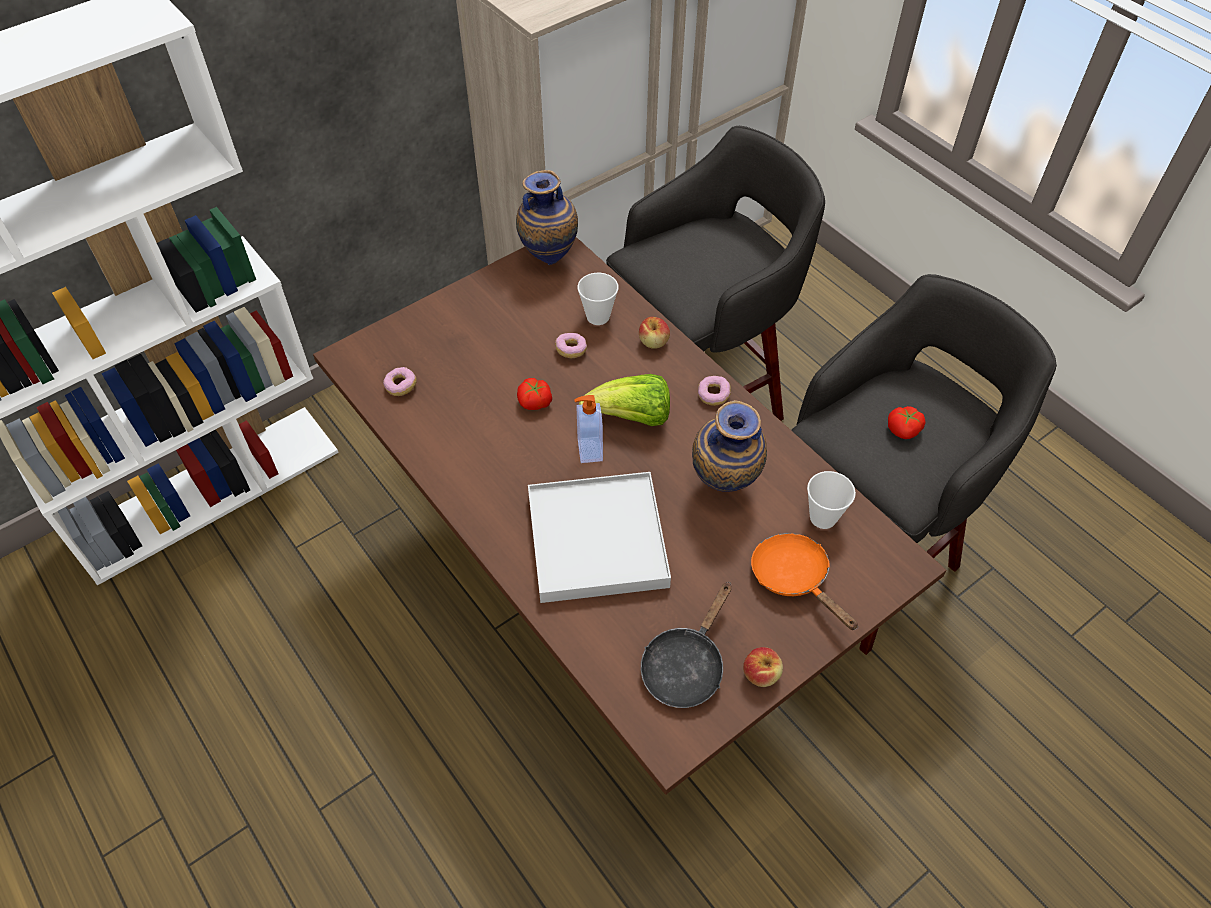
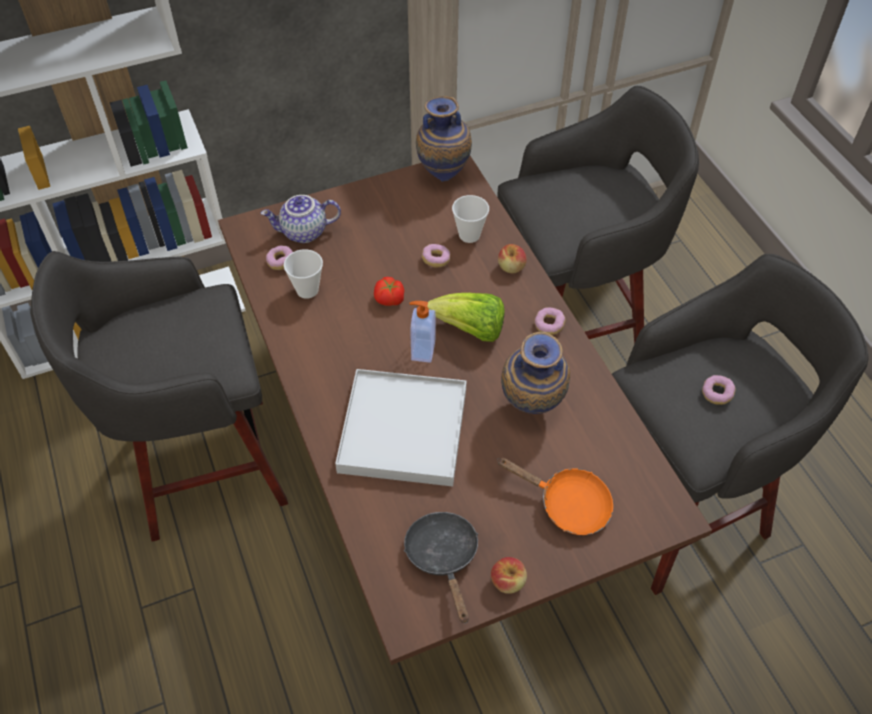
camera: 15 degrees right, 0 degrees up
black frying pan [641,582,731,708] -> black frying pan turned 120 degrees clockwise [404,512,478,623]
orange frying pan [751,533,858,630] -> orange frying pan turned 135 degrees clockwise [497,458,613,535]
cup [807,471,856,529] -> cup moved to [284,249,323,299]
tomato [888,406,926,439] -> donut [702,375,736,405]
none -> grey stool [30,251,288,542]
none -> teapot [261,195,341,243]

